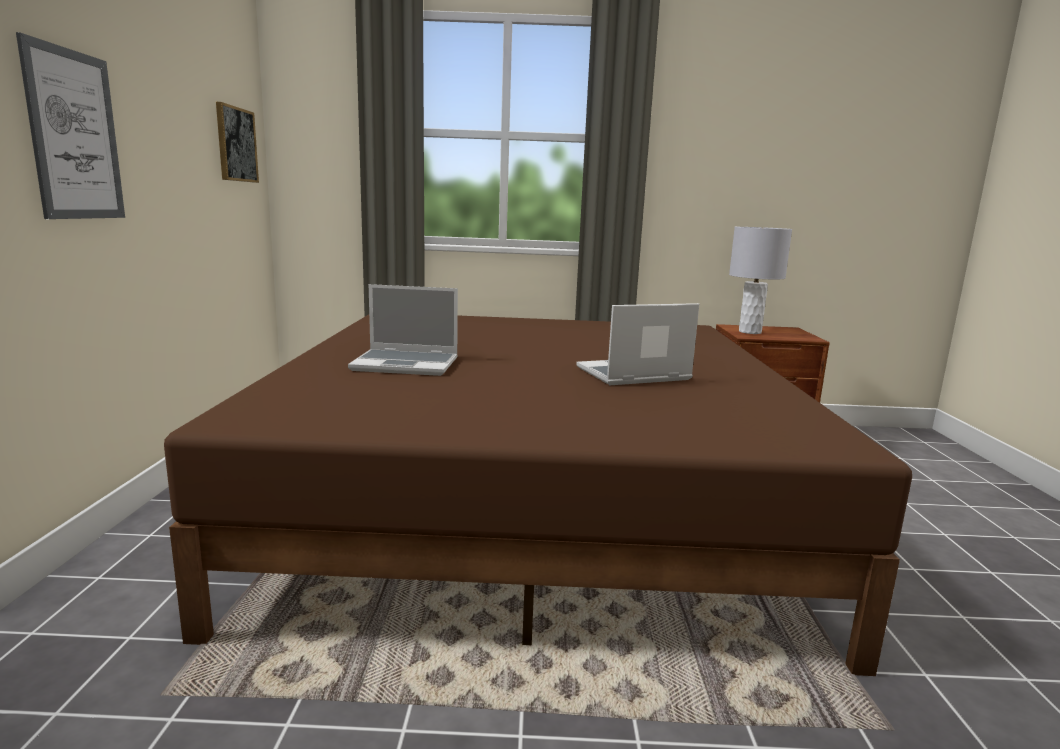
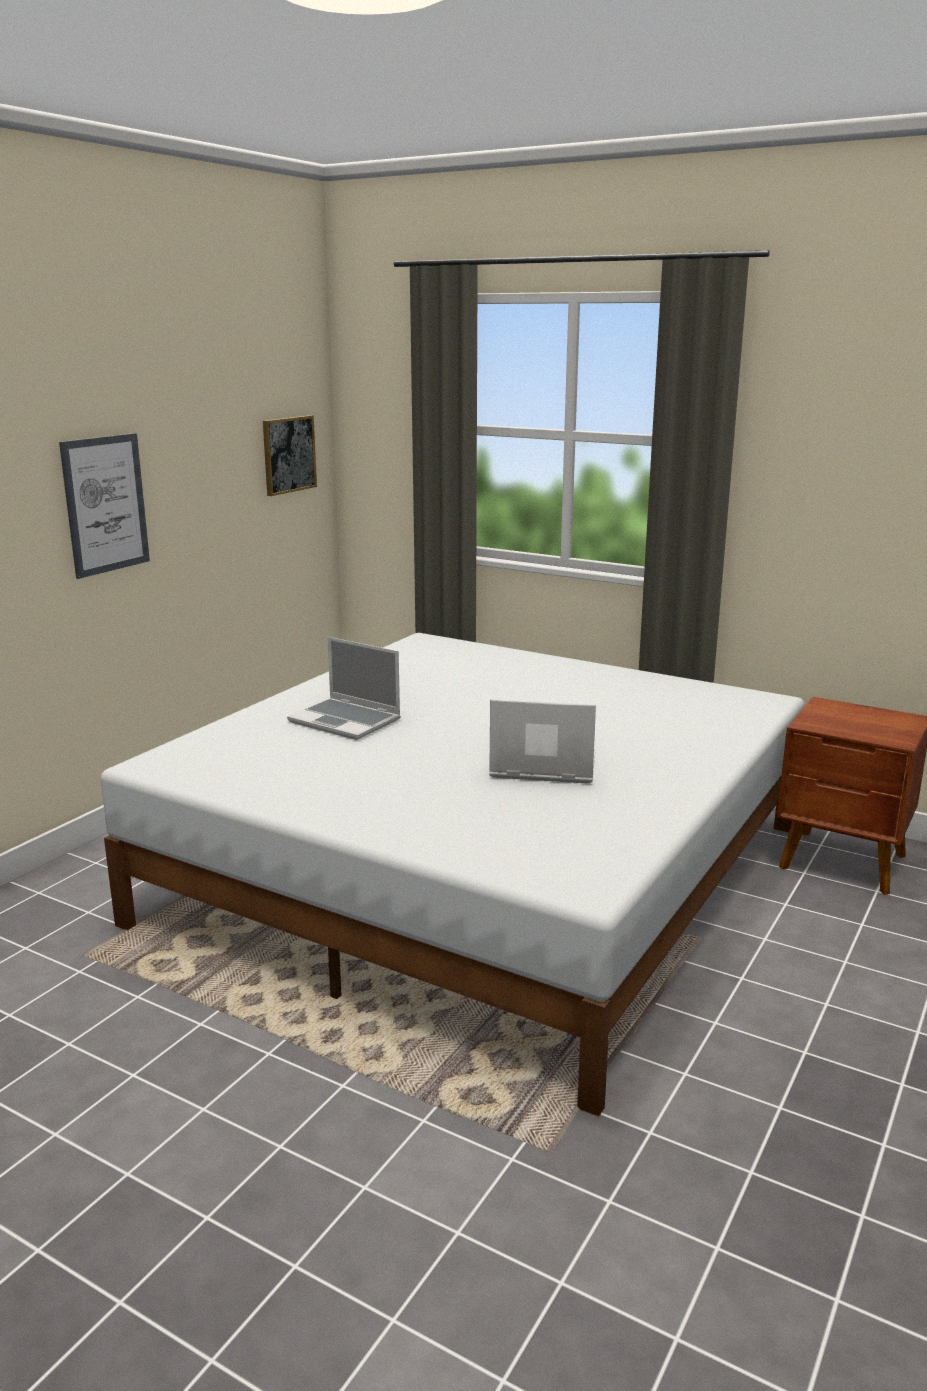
camera: 30 degrees right, 5 degrees up
brown bed [164,314,912,676] -> white bed [100,633,805,1117]
grey table lamp [729,227,792,334] -> none

